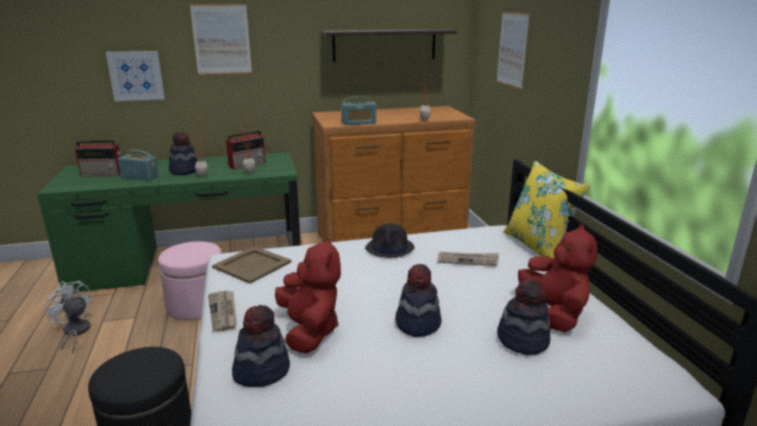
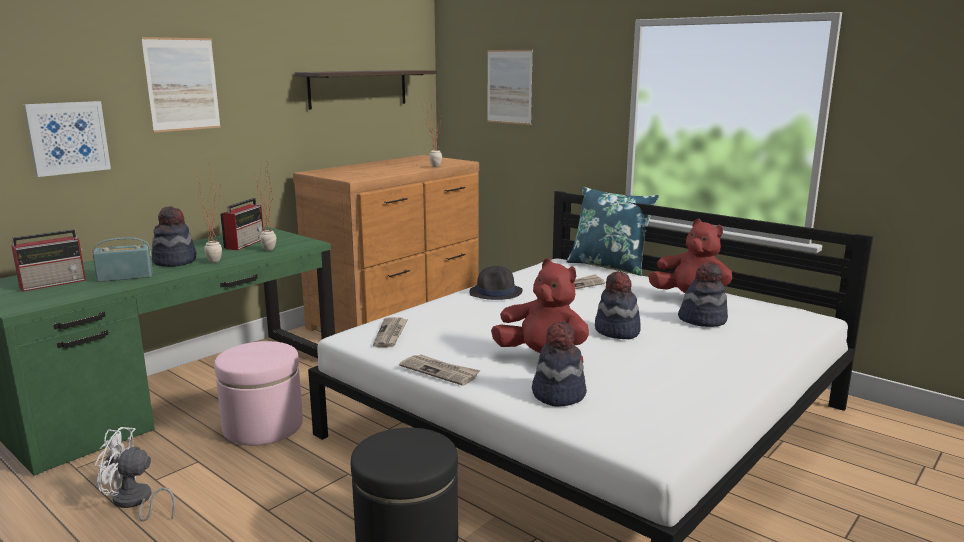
camera: 35 degrees left, 5 degrees down
beige tray [212,246,292,284] -> newspaper [373,317,408,347]
radio [341,96,376,125] -> none
yellow pillow [504,160,590,258] -> blue pillow [567,187,659,276]

